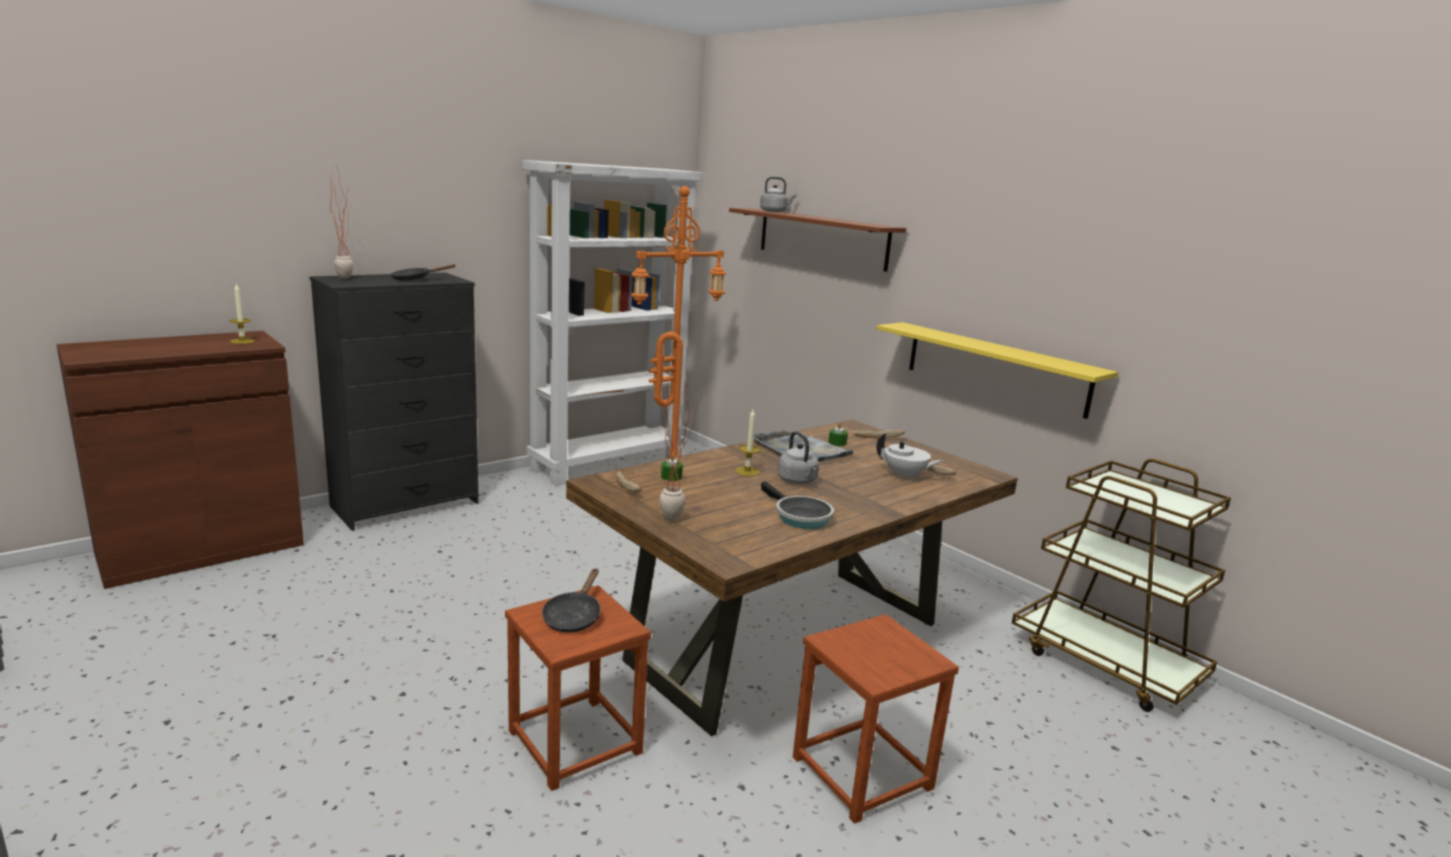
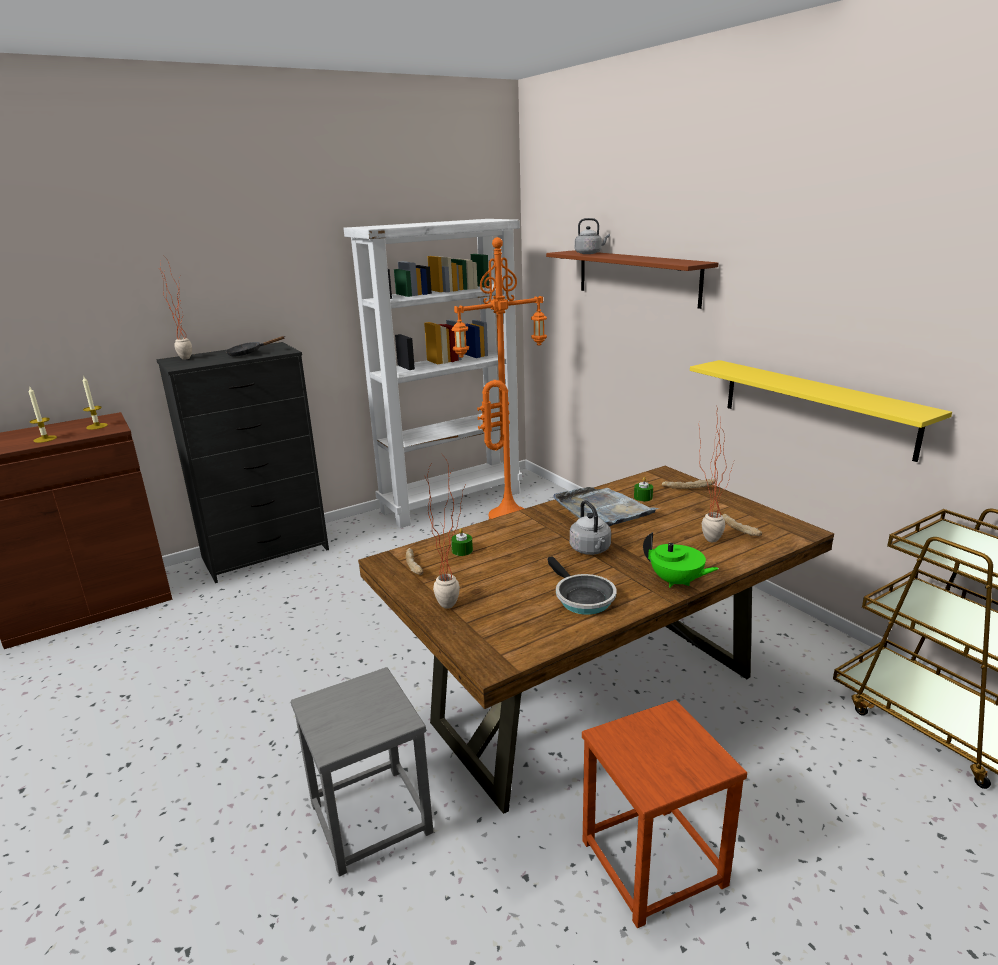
camera: 10 degrees right, 5 degrees up
brown stool [505,585,651,791] -> grey stool [291,667,433,877]
black frying pan [542,568,601,632] -> none
candle [735,409,760,476] -> candle moved to [29,387,57,443]
white teapot [876,433,944,479] -> potted plant [699,417,734,542]
none -> green teapot [643,532,719,588]

